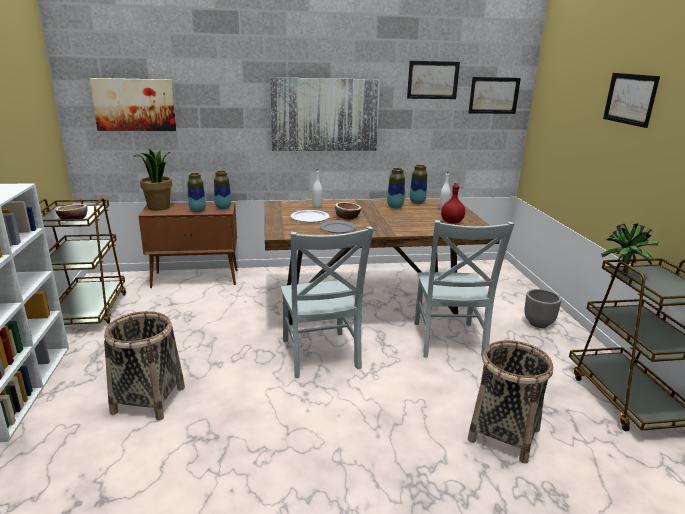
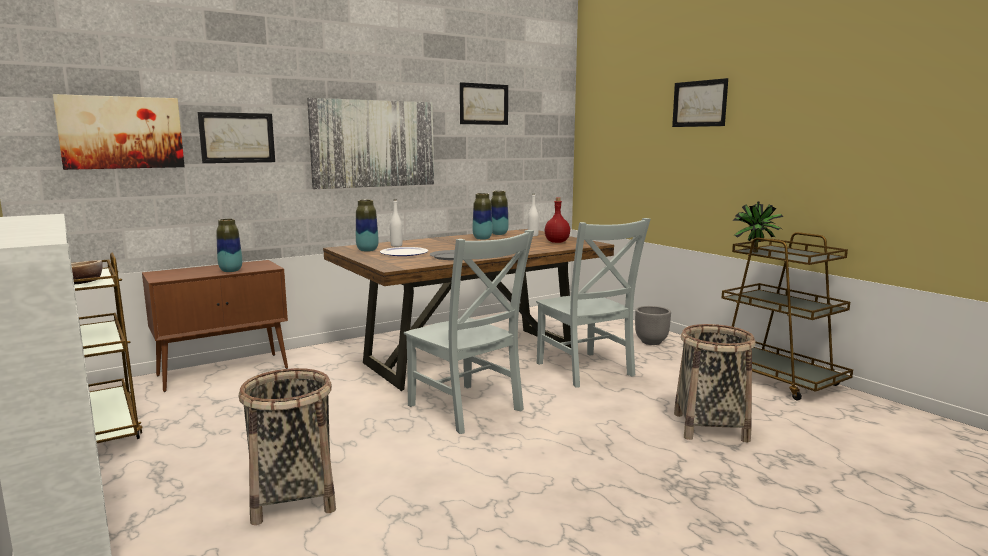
camera: 25 degrees left, 10 degrees down
potted plant [133,149,172,211] -> none
vase [214,171,231,210] -> vase moved to [356,200,379,252]
bowl [335,202,361,219] -> none
picture [468,77,521,114] -> picture moved to [198,112,275,163]

